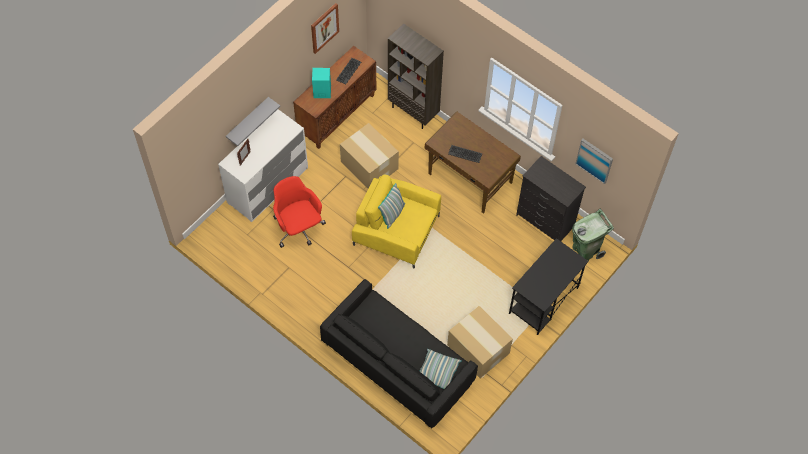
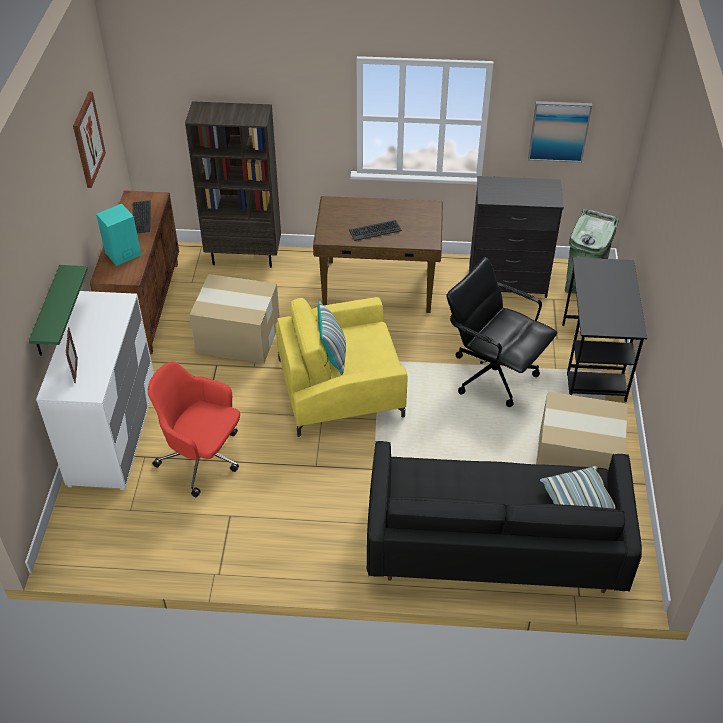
camera: 35 degrees left, 15 degrees down
grey shelf [226,97,280,146] -> green shelf [29,265,88,356]
none -> black office chair [446,257,557,407]

